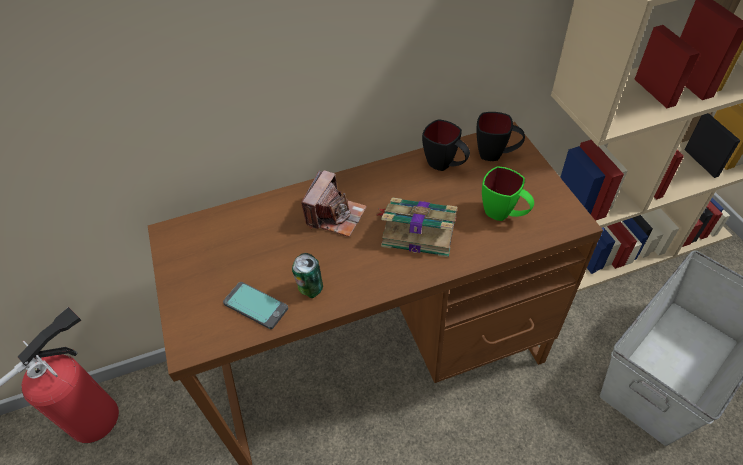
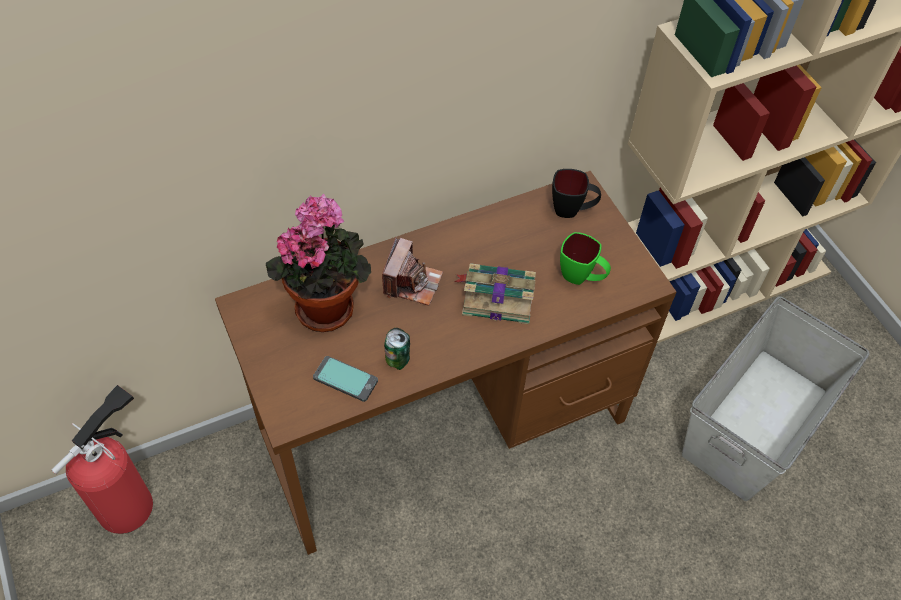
camera: 10 degrees left, 5 degrees up
black mug [422,119,470,171] -> none
none -> potted plant [266,194,371,332]

